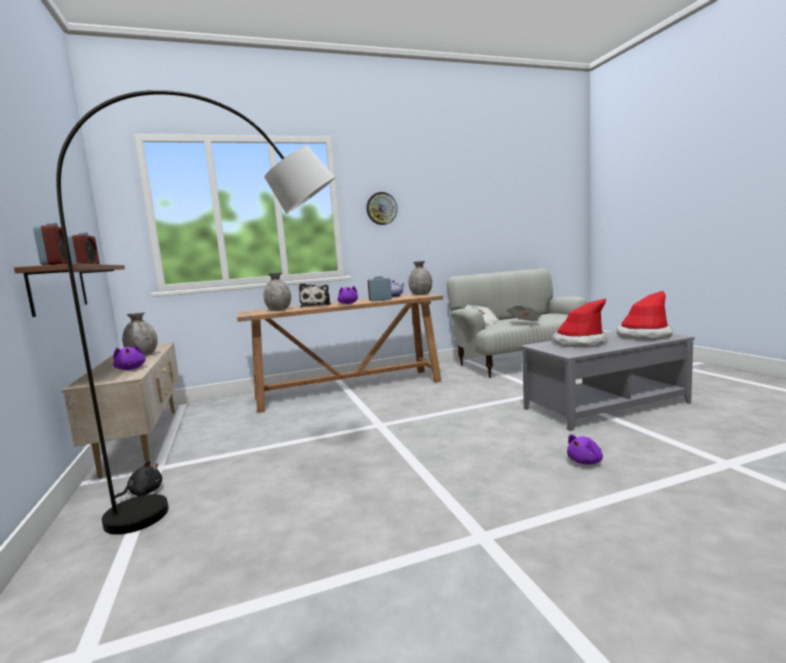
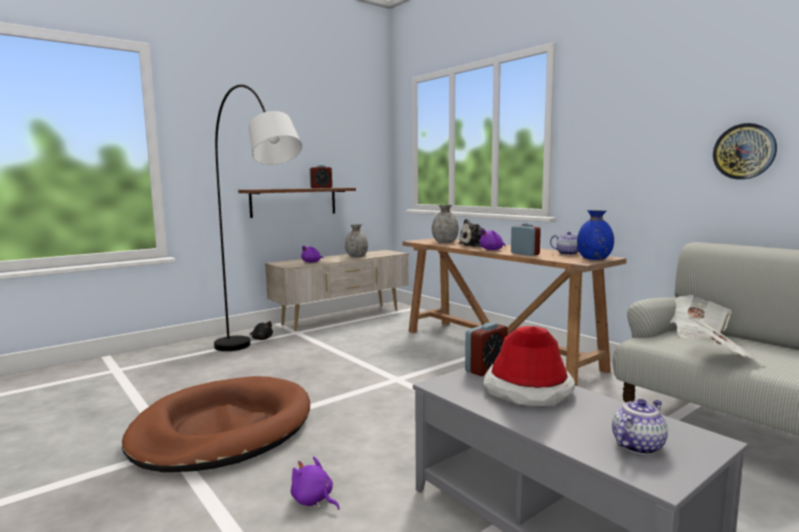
camera: 70 degrees right, 0 degrees up
alarm clock [33,222,68,265] -> alarm clock moved to [465,322,508,376]
wall clock [366,192,398,225] -> wall clock moved to [713,123,777,180]
grey vase [409,261,432,295] -> blue vase [577,210,614,260]
hat [617,291,673,340] -> teapot [612,399,668,455]
none -> brown dog bed [122,376,310,472]

